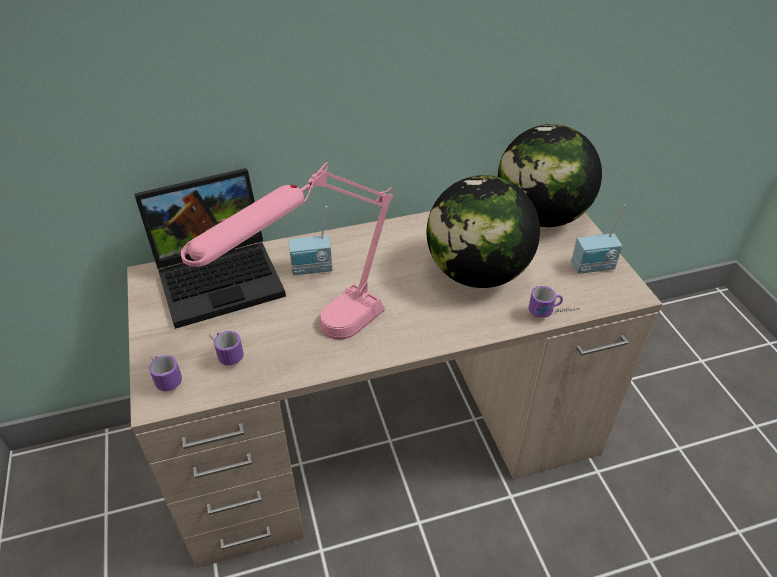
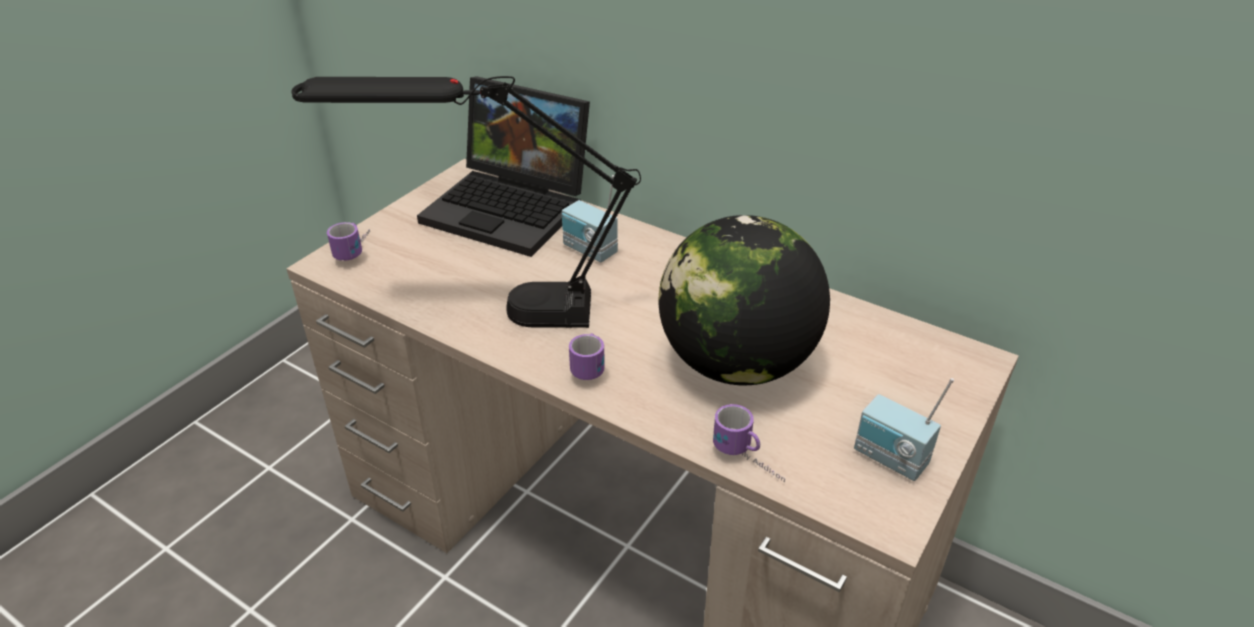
camera: 50 degrees right, 5 degrees down
pink table lamp [181,162,394,340] -> black table lamp [292,76,641,328]
mug [209,331,244,365] -> mug moved to [569,333,605,380]
globe [498,124,602,227] -> none

